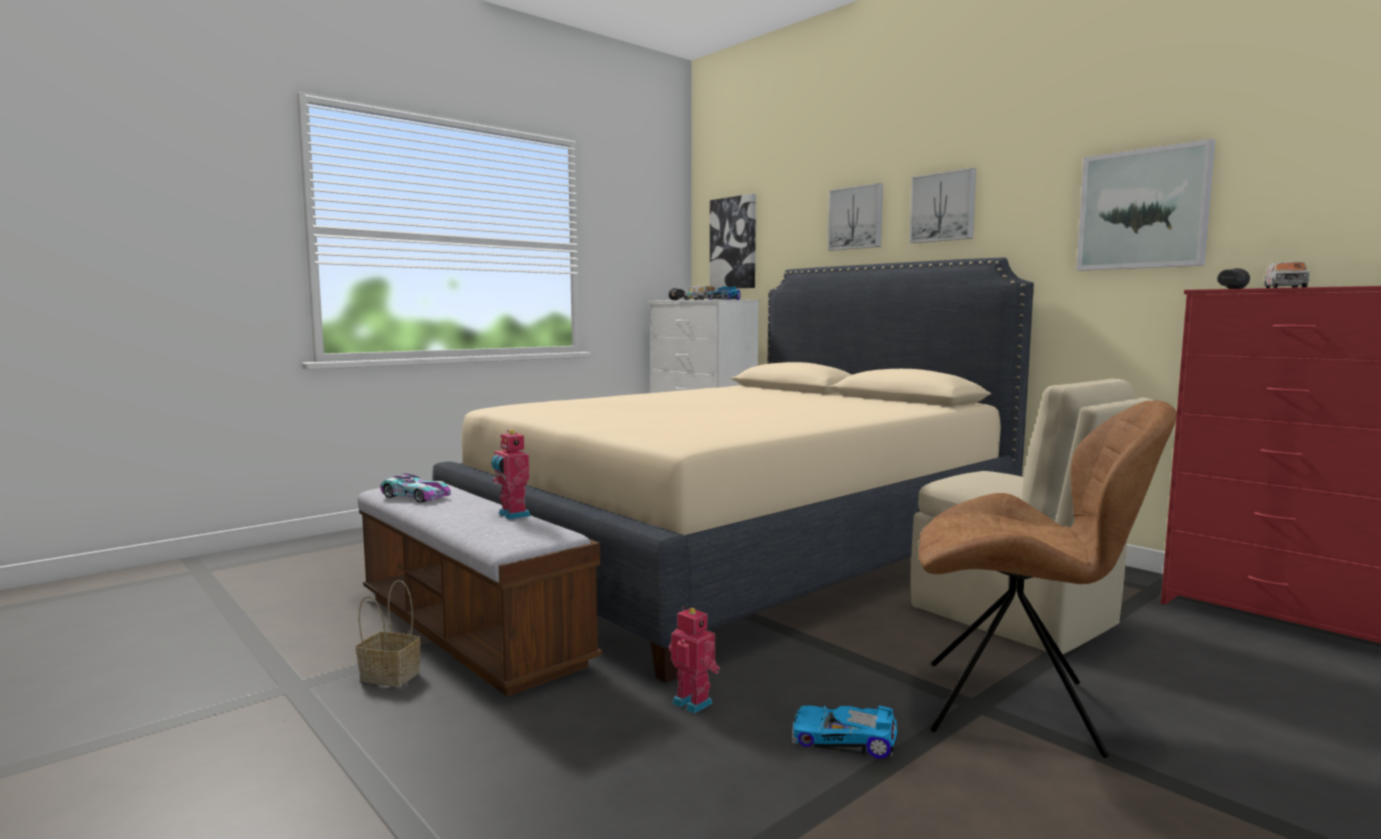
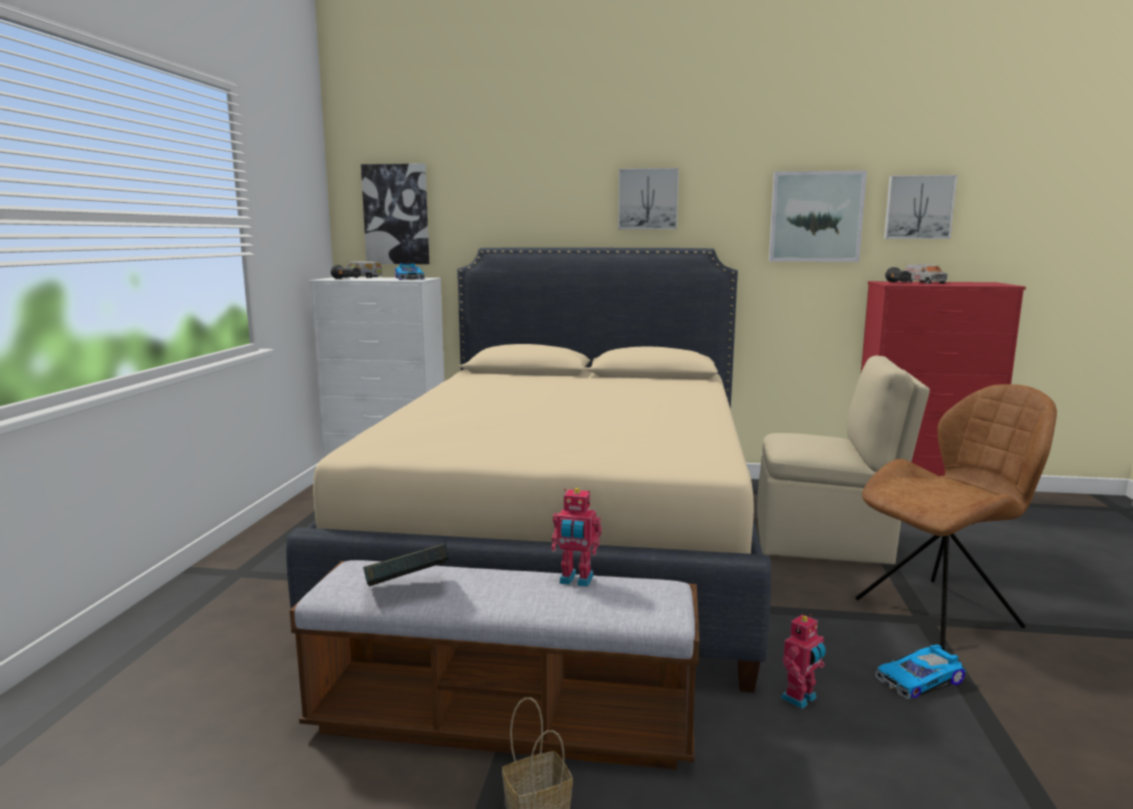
camera: 40 degrees left, 5 degrees up
toy car [380,473,451,502] -> book [363,544,449,587]
toy robot [669,606,720,714] -> toy robot turned 135 degrees clockwise [781,614,826,709]
picture [828,183,883,251] -> picture moved to [884,175,957,239]

